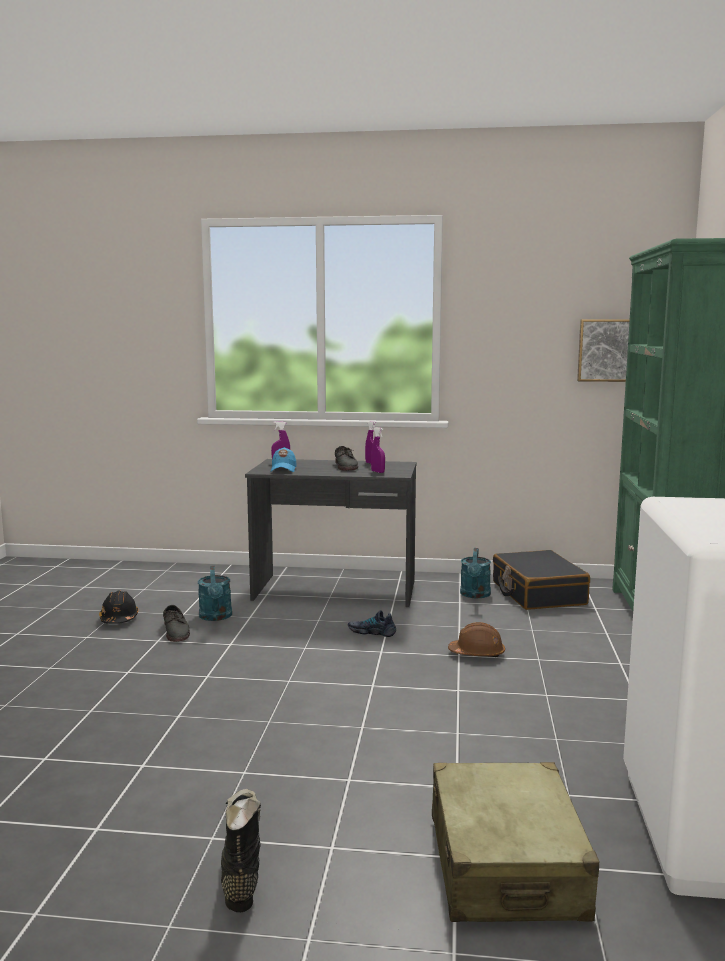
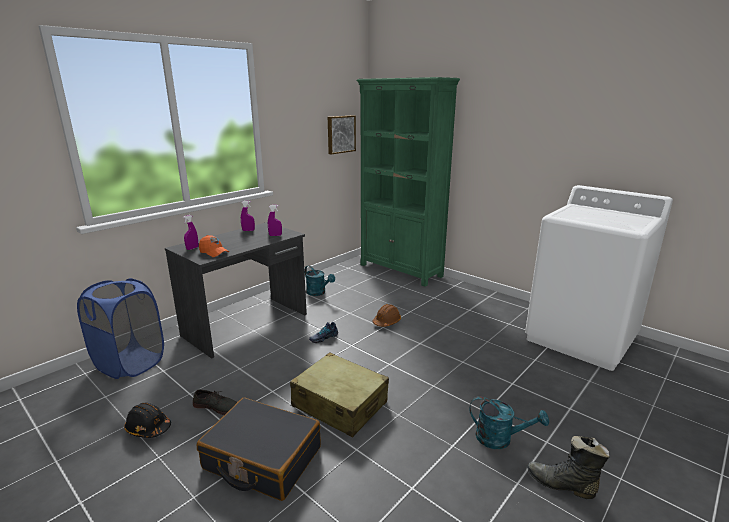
camera: 55 degrees left, 10 degrees up
turquoise watering can [198,566,232,621] -> turquoise watering can moved to [469,396,549,449]
blue cap [270,447,296,472] -> orange cap [199,235,229,257]
grey shoe [335,446,358,471] -> none
beige suitcase [432,762,600,922] -> beige suitcase moved to [290,353,389,438]
black suitcase [493,550,590,610] -> black suitcase moved to [197,398,321,501]
none -> blue laundry basket [77,278,164,379]

